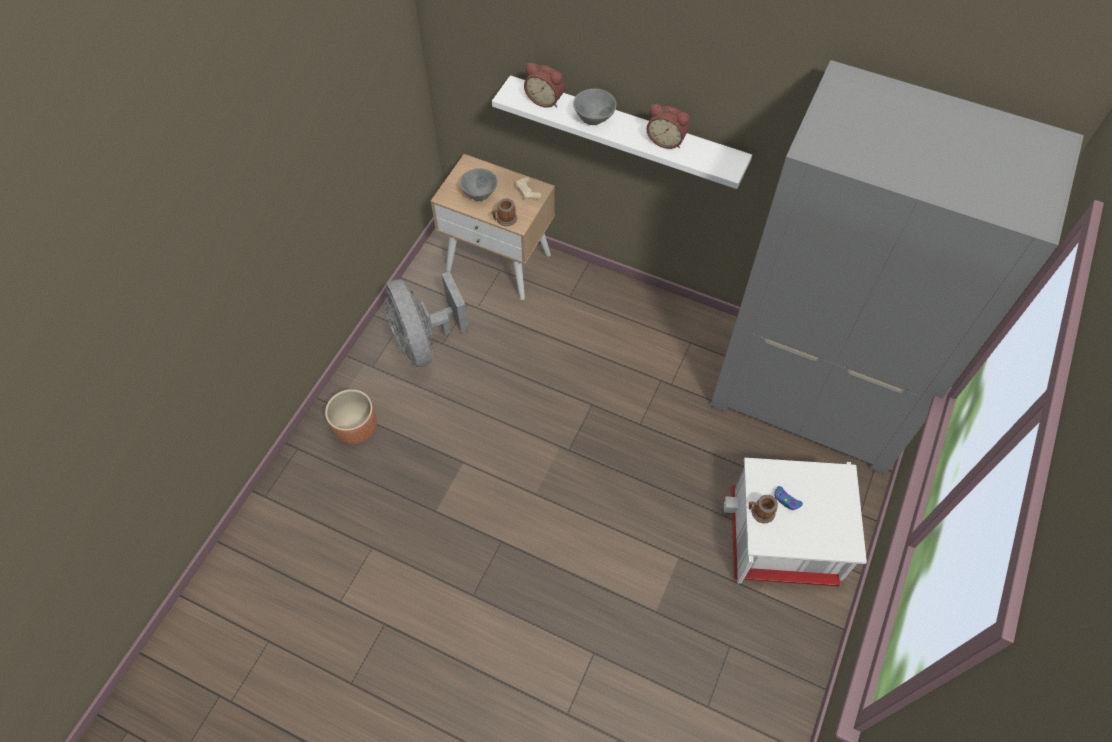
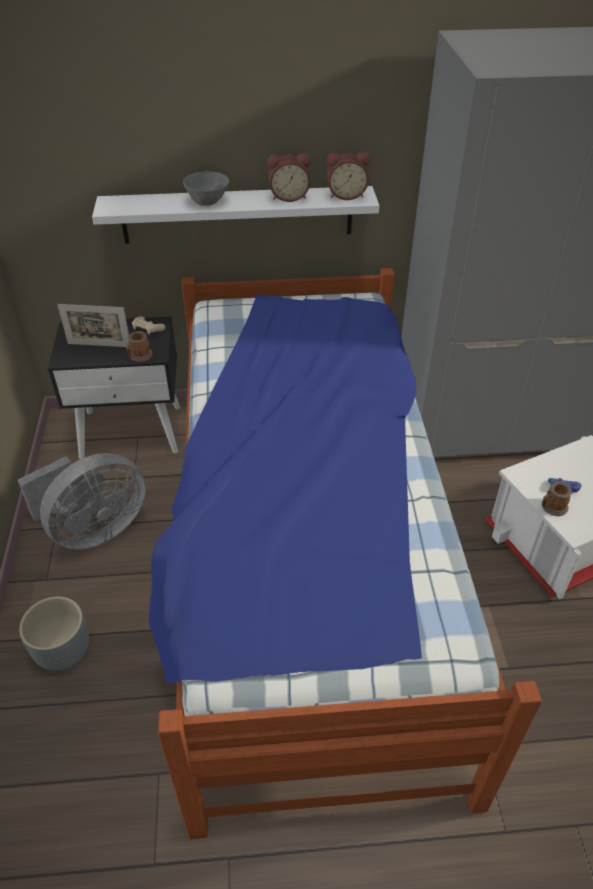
camera: 30 degrees left, 15 degrees down
brown planter [325,389,377,444] -> grey planter [19,596,89,670]
grey fan [385,271,469,367] -> grey fan turned 75 degrees counterclockwise [18,453,146,550]
beige nightstand [430,154,555,300] -> black nightstand [48,317,180,459]
grey bowl [460,168,498,201] -> picture frame [57,304,129,347]
alarm clock [524,63,565,108] -> alarm clock moved to [327,152,370,200]
none -> bed [149,268,542,839]

